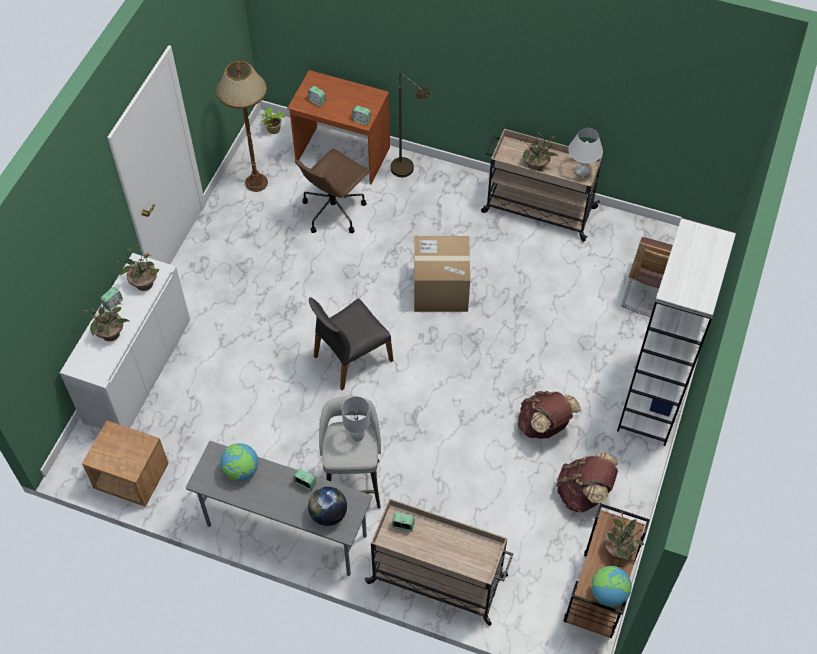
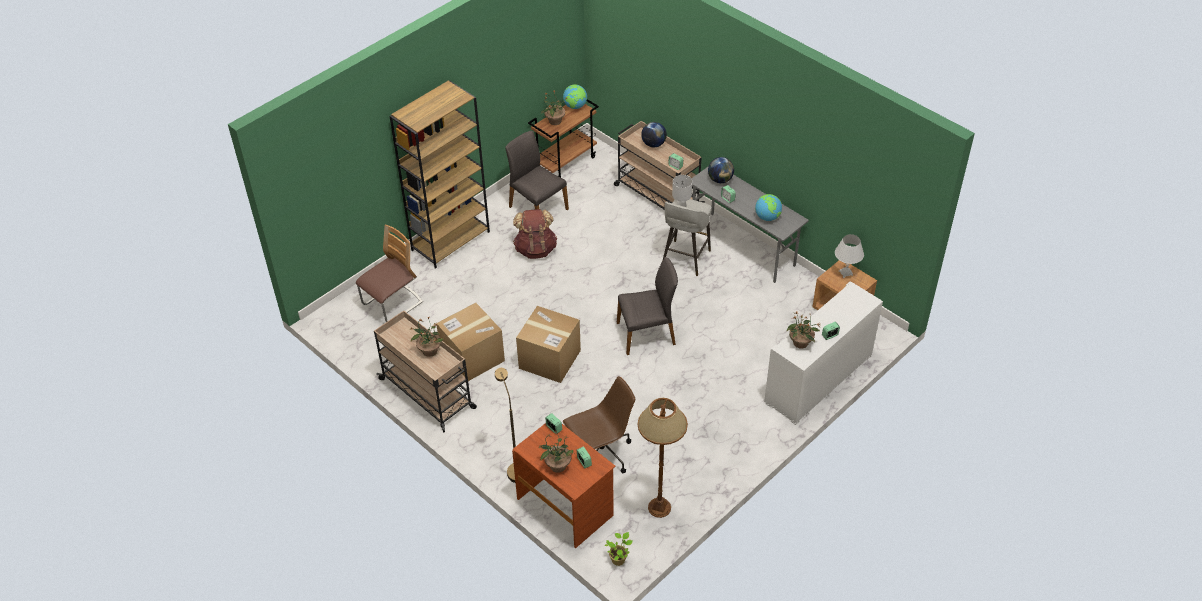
camera: 155 degrees left, 10 degrees down
potted plant [83,300,129,341] -> potted plant moved to [539,430,573,473]
brown backpack [556,452,618,512] -> grey chair [506,131,569,210]
white table lamp [568,128,603,178] -> white table lamp moved to [835,234,864,278]
white bookcase [617,217,737,446] -> brown bookcase [389,81,490,269]
none -> cardboard box [436,303,505,381]
none -> globe [641,122,667,147]

